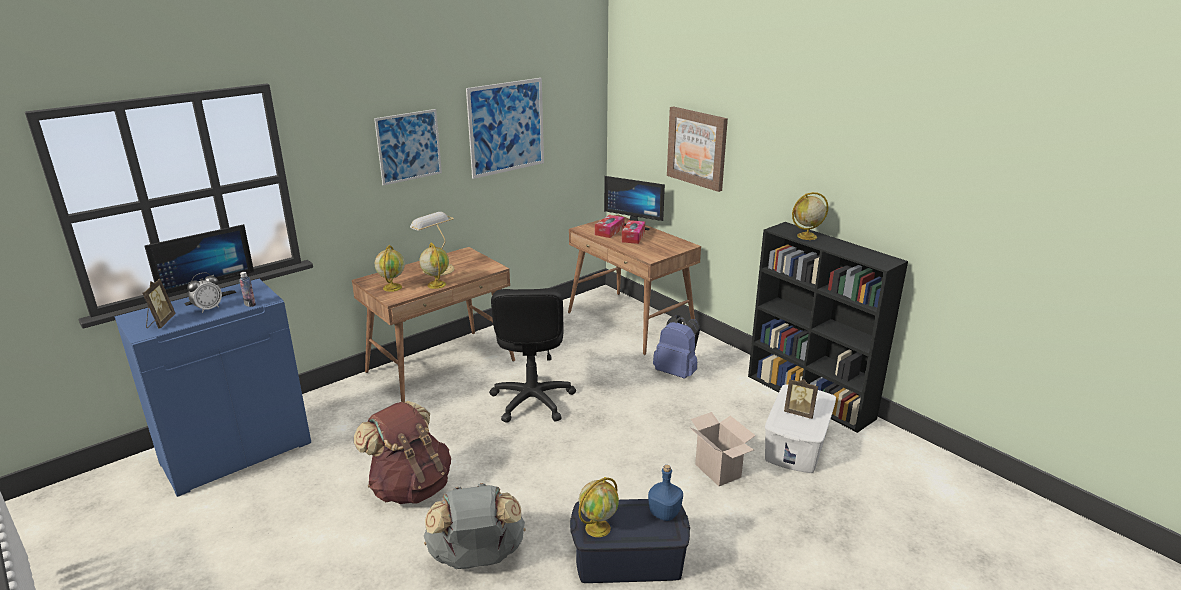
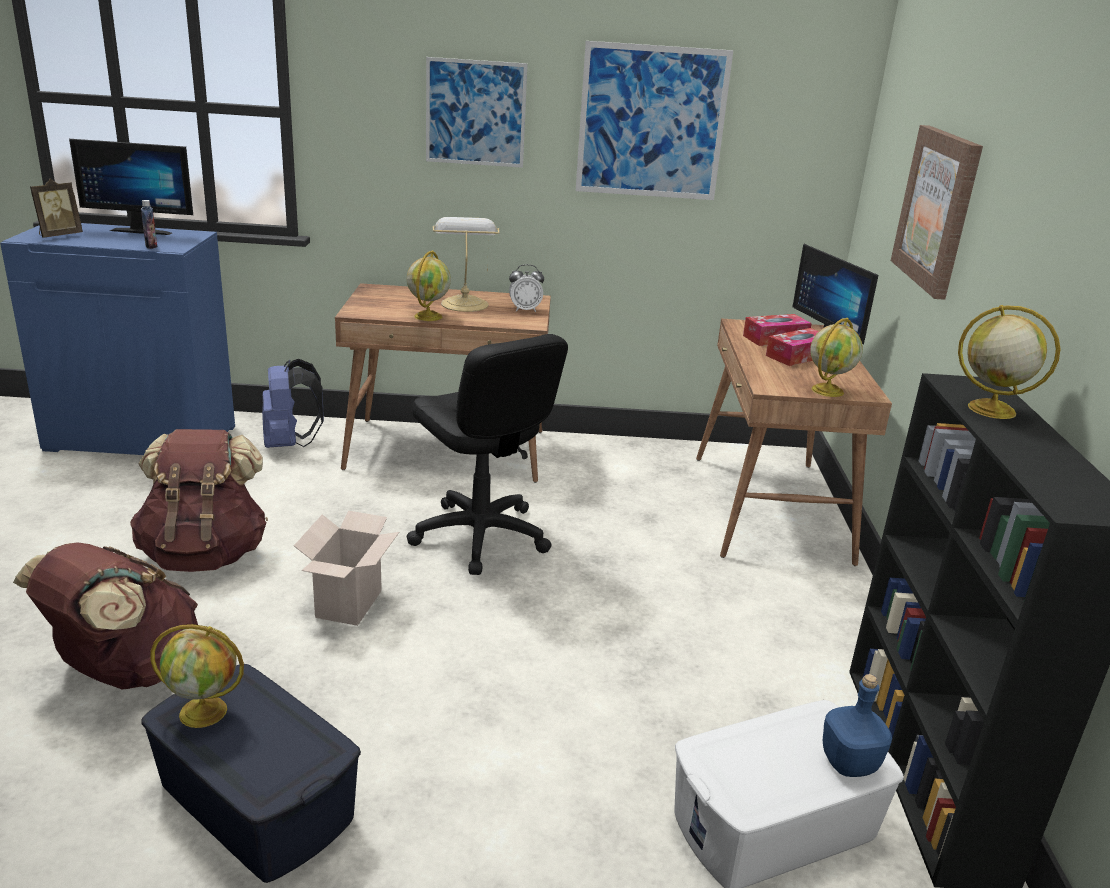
camera: 40 degrees right, 0 degrees up
alarm clock [187,272,222,313] -> alarm clock moved to [509,264,544,312]
globe [375,245,405,292] -> globe moved to [810,318,863,397]
grey backpack [424,483,526,569] -> brown backpack [13,542,198,689]
black office chair [489,288,576,423] -> black office chair turned 75 degrees counterclockwise [407,334,568,575]
blue bottle [648,465,683,521] -> blue bottle moved to [823,674,892,777]
blue backpack [653,315,700,379] -> blue backpack moved to [262,359,324,448]
cardboard box [689,412,756,486] -> cardboard box moved to [294,511,399,626]
picture frame [784,379,818,419] -> none

